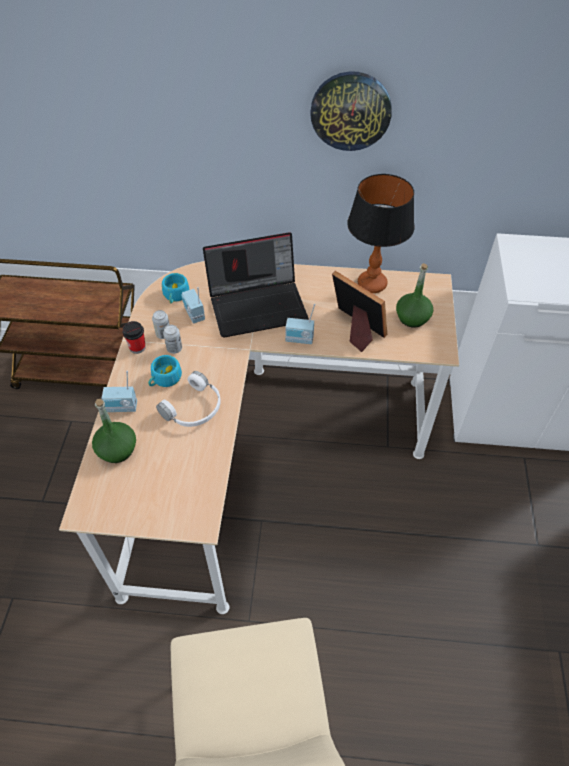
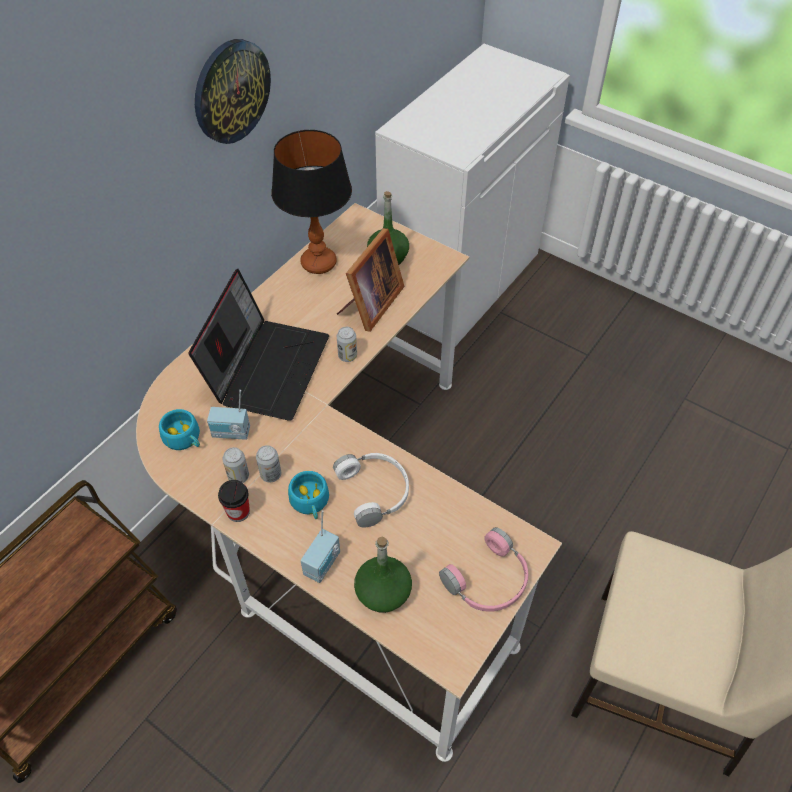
camera: 60 degrees left, 0 degrees up
radio [286,304,315,344] -> can [337,327,357,362]
picture frame [332,271,387,352] -> picture frame turned 135 degrees clockwise [337,228,404,332]
none -> pink headphones [439,527,528,612]

